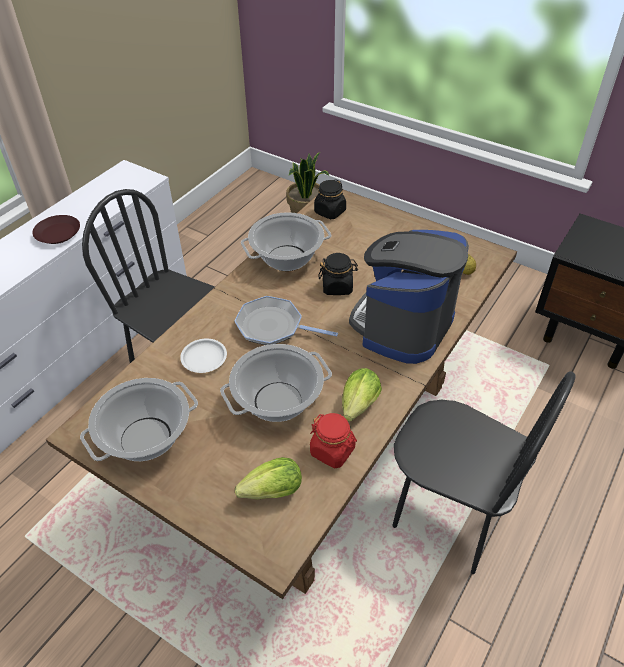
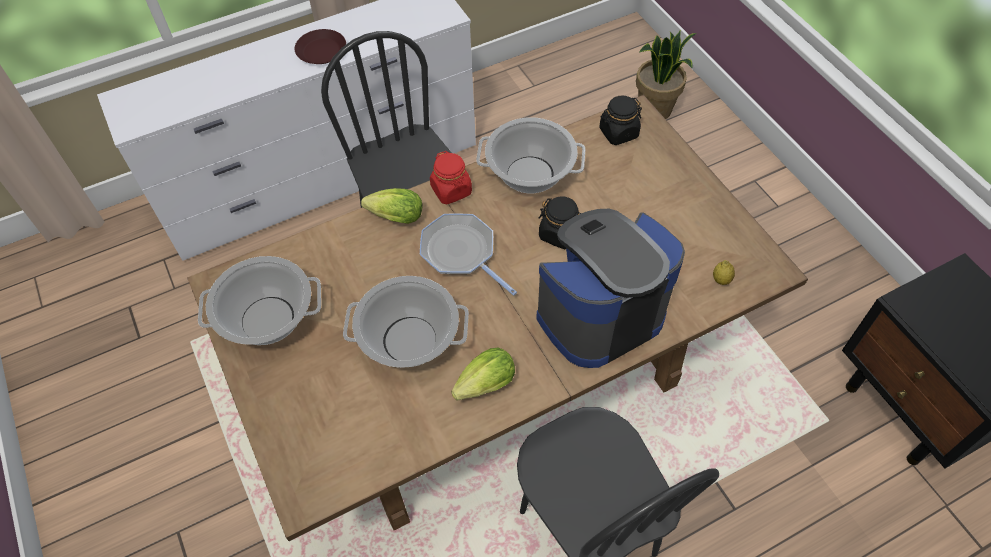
camera: 30 degrees right, 10 degrees up
white plate [180,339,227,373] -> none
lettuce [235,457,302,500] -> lettuce moved to [361,188,422,224]
red jar [310,413,357,468] -> red jar moved to [430,151,472,204]

